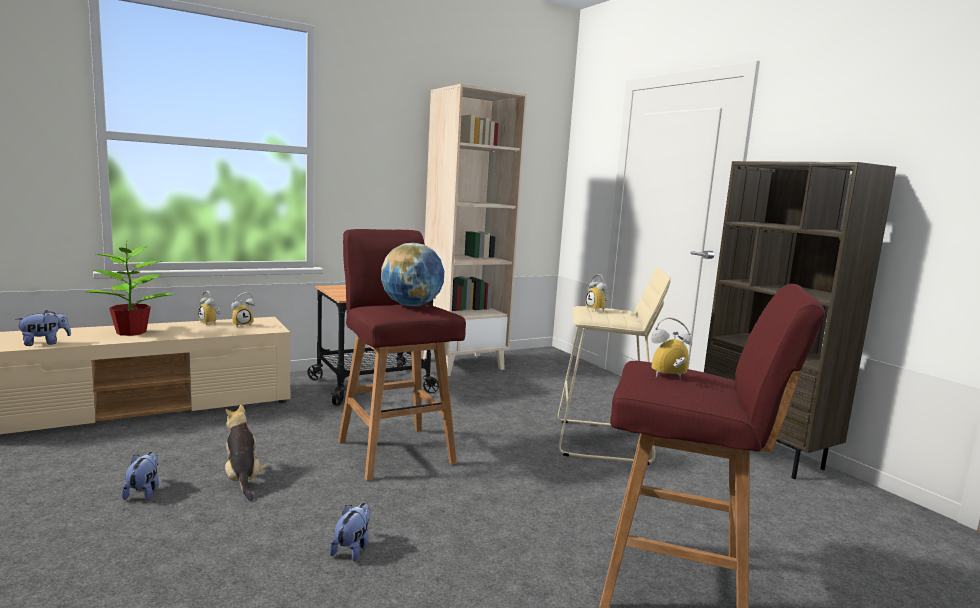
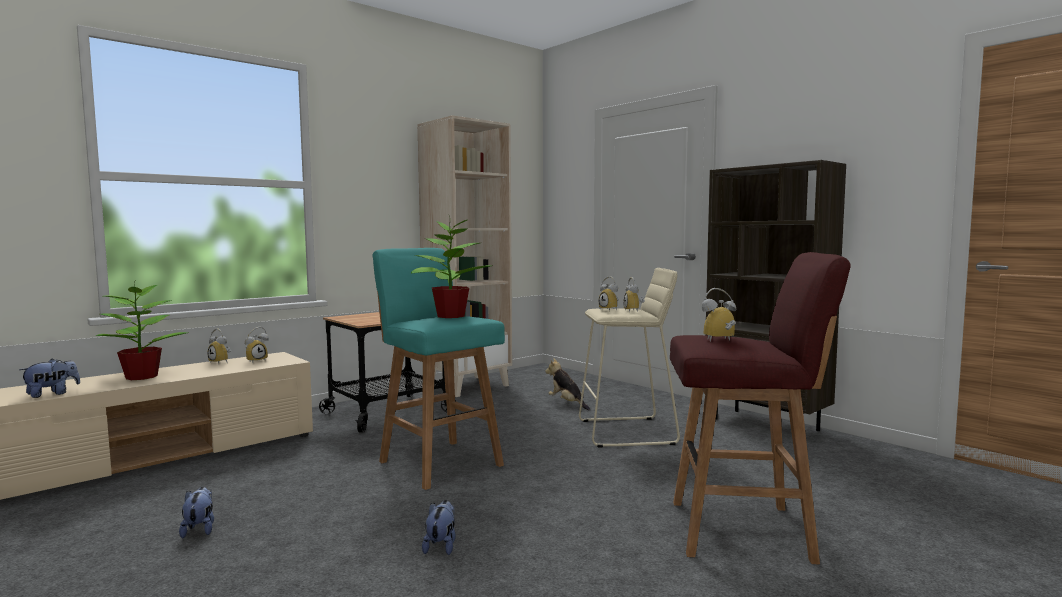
camera: 10 degrees left, 5 degrees down
plush toy [225,405,267,501] -> plush toy moved to [545,358,590,410]
red stool [338,229,466,481] -> turquoise stool [372,248,505,490]
globe [381,243,444,306] -> potted plant [411,216,491,318]
none -> alarm clock [623,277,645,312]

